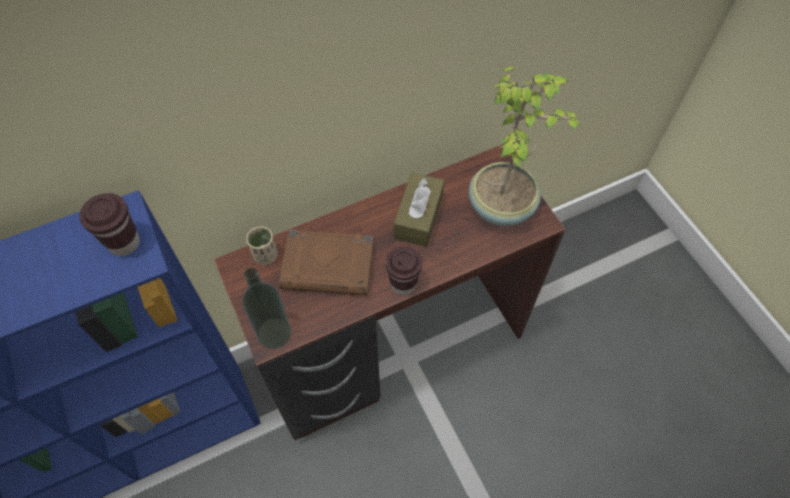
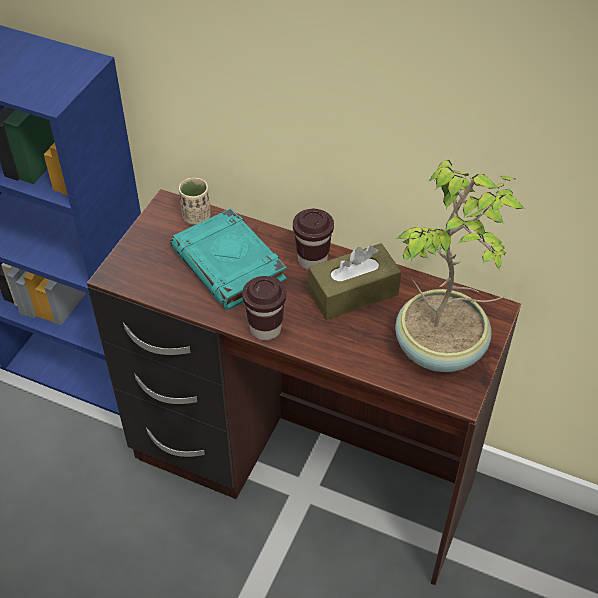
camera: 50 degrees right, 10 degrees down
brown cup [79,193,140,256] -> brown cup moved to [293,209,334,270]
bottle [242,268,291,349] -> none
brown book [279,230,374,296] -> turquoise book [170,208,287,310]

